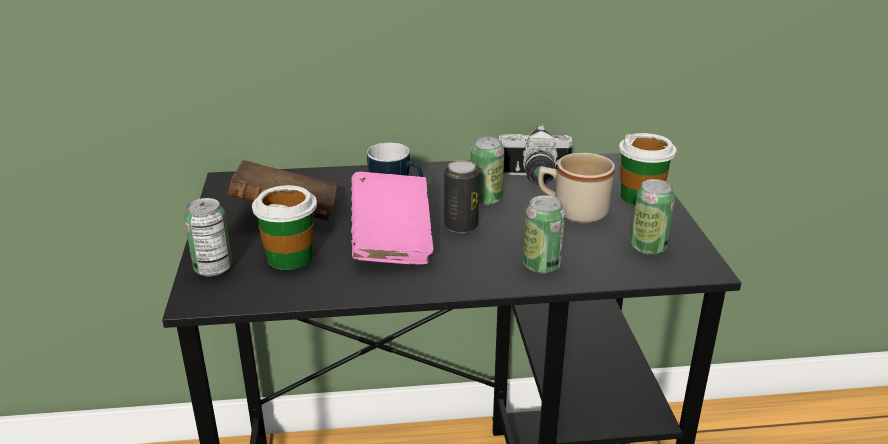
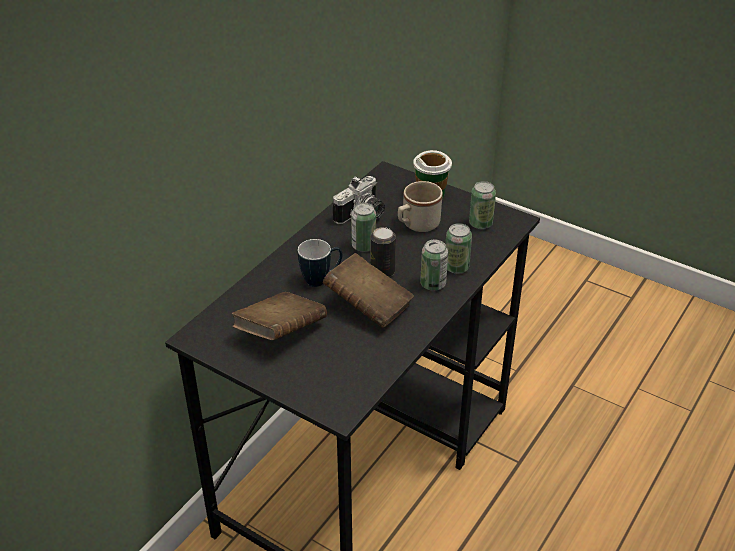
camera: 50 degrees left, 10 degrees up
can [184,198,232,277] -> can moved to [420,240,448,291]
cup [252,185,317,270] -> none
pink book [351,172,433,265] -> brown book [323,253,414,328]

